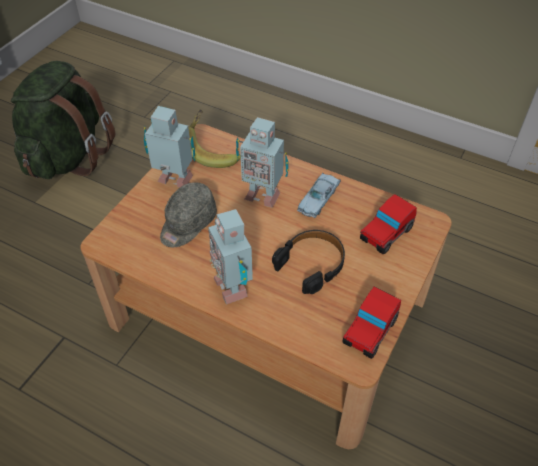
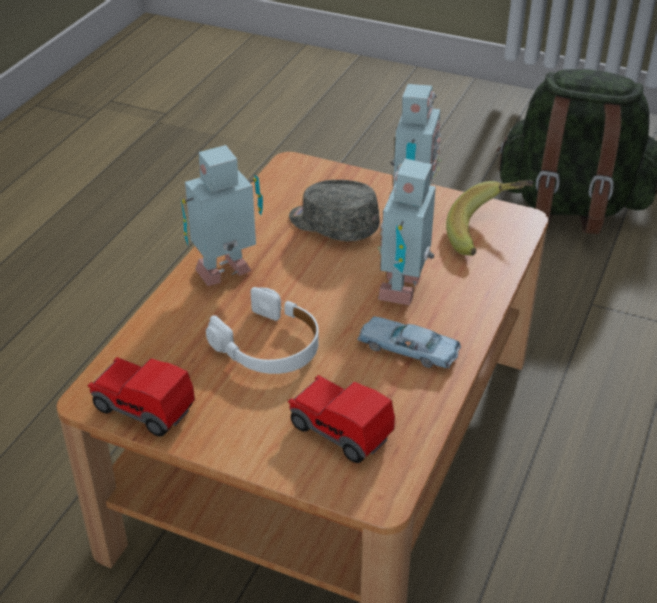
camera: 85 degrees right, 10 degrees down
black headphones [272,230,345,294] -> white headphones [206,287,319,374]

